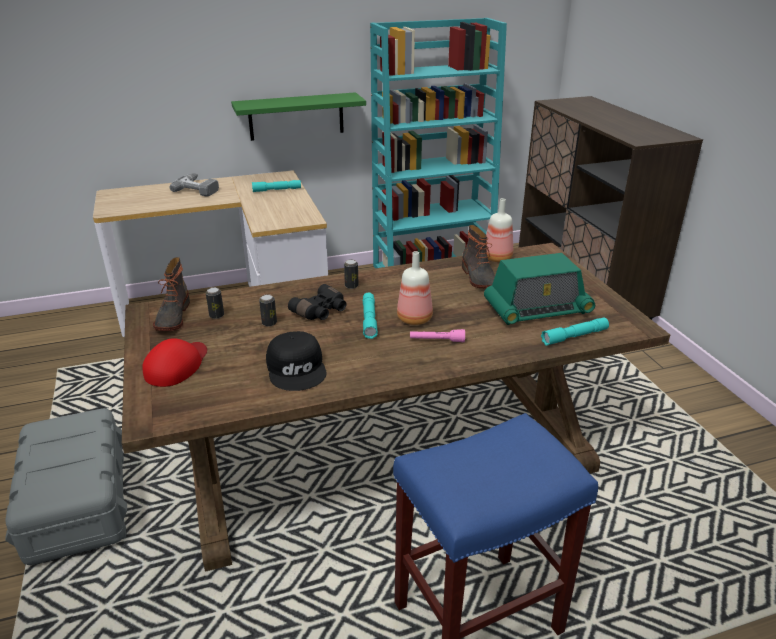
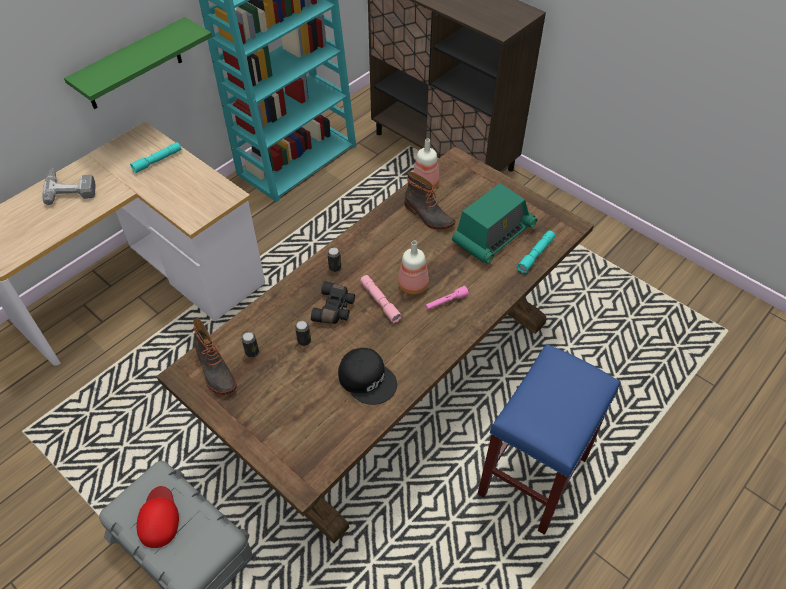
camera: 30 degrees left, 20 degrees up
red cap [142,338,207,387] -> red cap moved to [137,486,179,548]
turquoise flashlight [363,292,378,339] -> pink flashlight [360,275,402,323]

